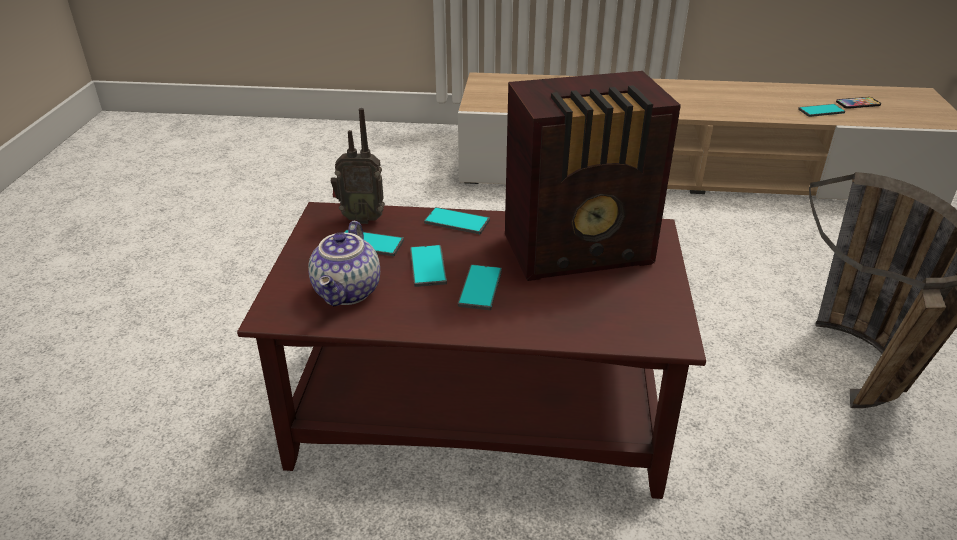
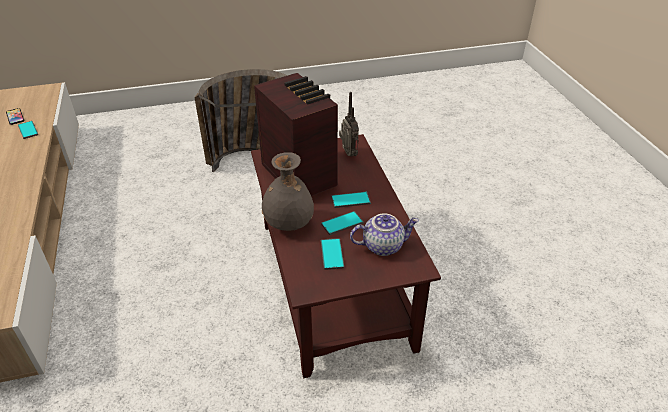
camera: 110 degrees left, 5 degrees up
radio [331,108,385,224] -> radio moved to [339,92,359,157]
phone [424,207,490,234] -> grey vase [262,152,314,231]

